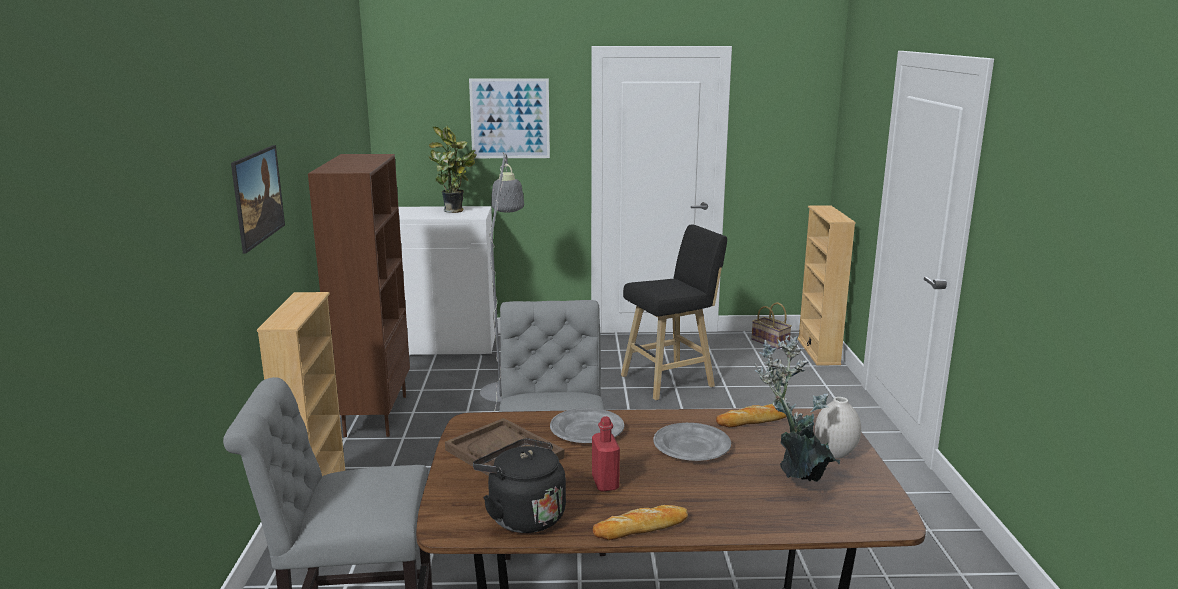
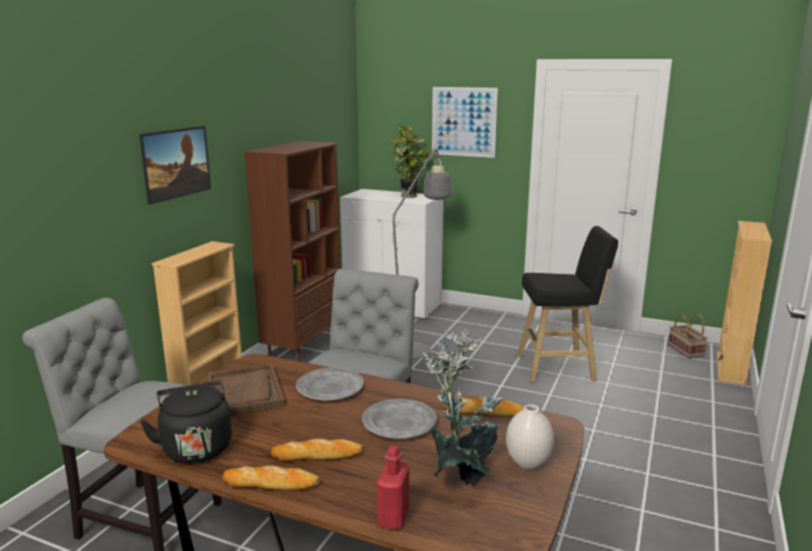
camera: 25 degrees right, 0 degrees up
red bottle [592,416,620,491] -> red bottle moved to [377,445,409,530]
none -> bread [271,439,363,462]

